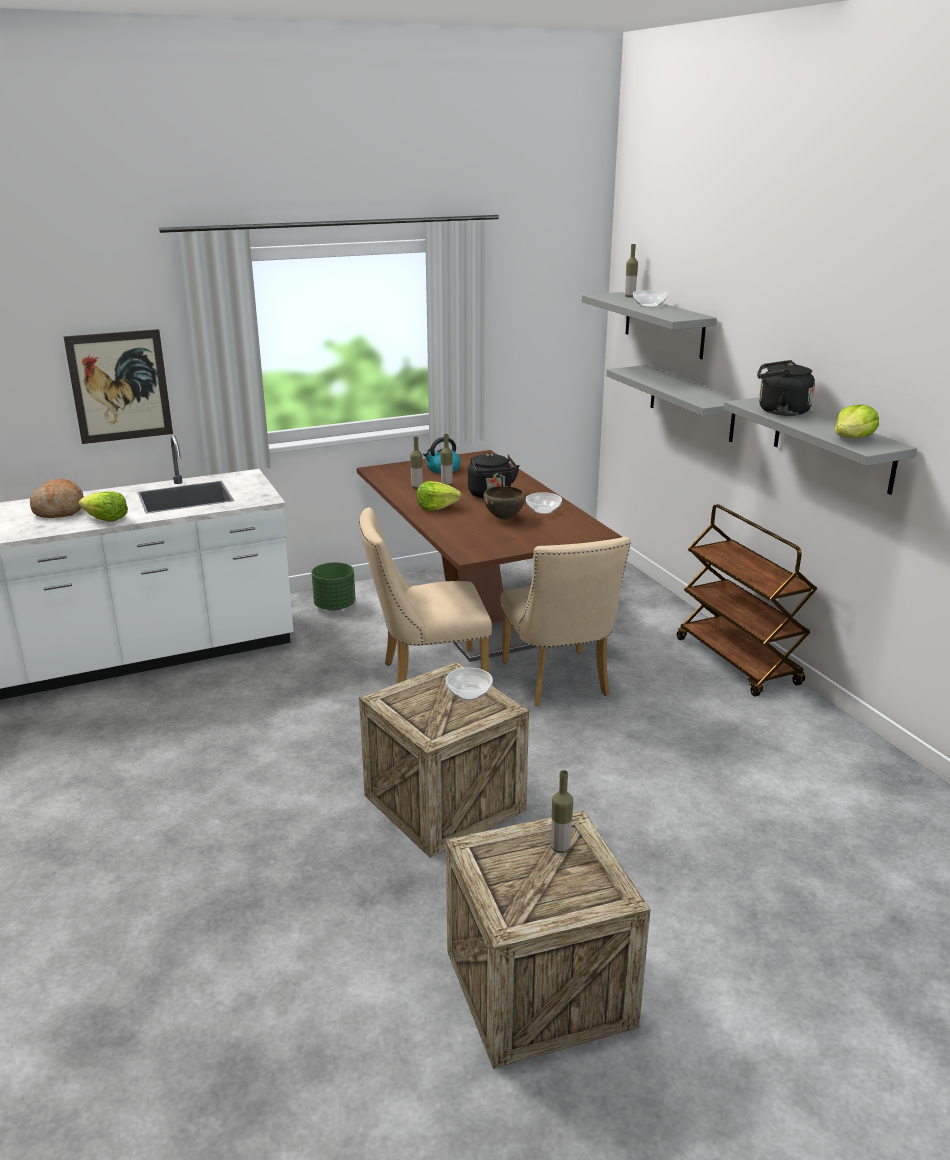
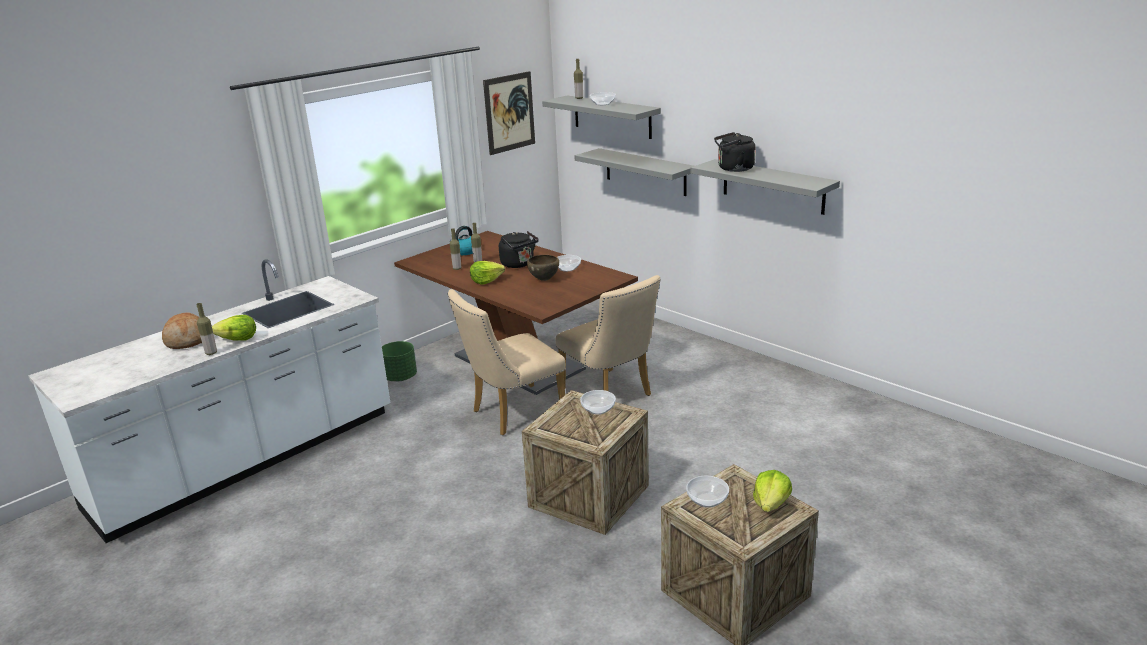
camera: 20 degrees left, 0 degrees up
picture [63,329,173,444] -> picture moved to [483,71,535,155]
bottle [551,770,573,853] -> bottle moved to [196,303,217,355]
brown cart [677,504,817,696] -> none
lettuce [835,404,879,438] -> lettuce moved to [753,470,792,512]
none -> bowl [686,475,729,508]

